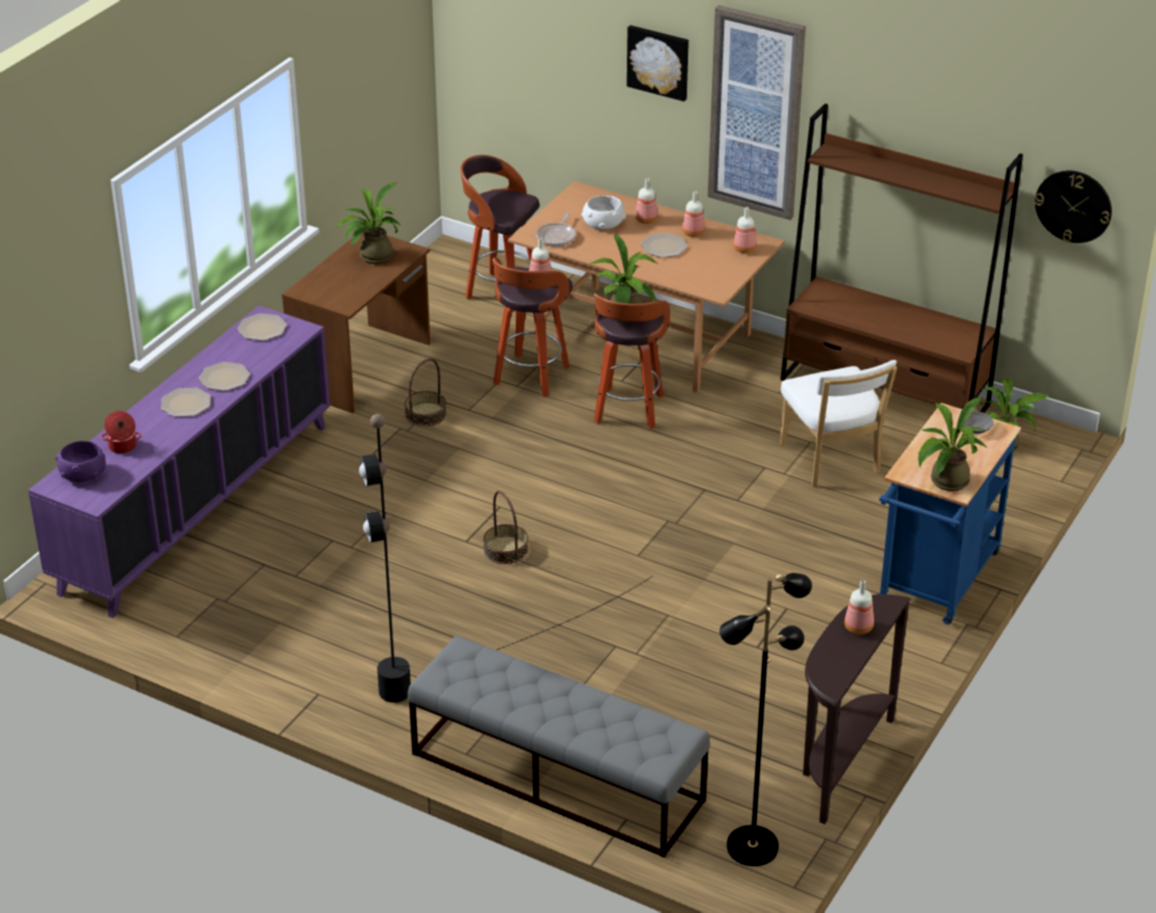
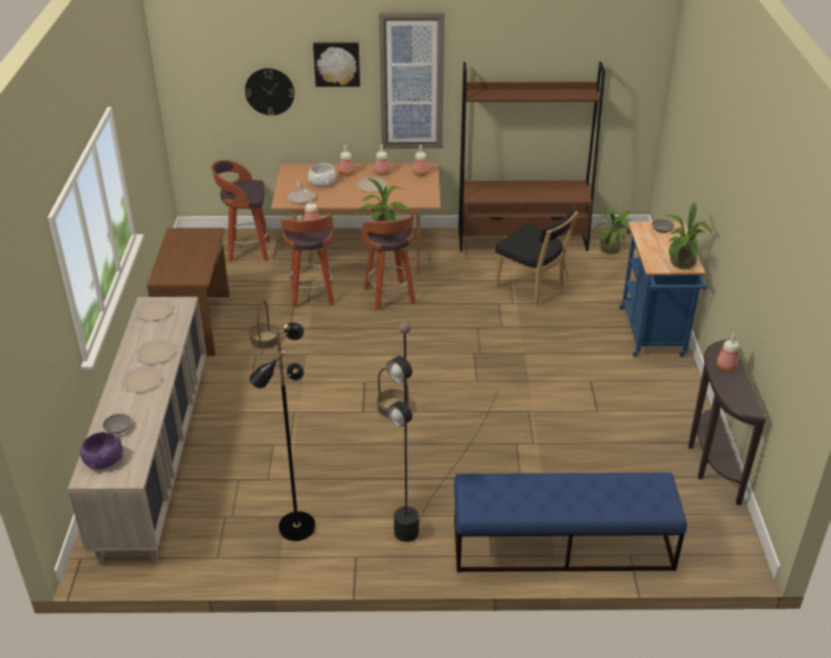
camera: 30 degrees left, 0 degrees up
purple cabinet [28,306,330,618] -> beige cabinet [68,297,207,564]
cooking pot [101,411,142,454] -> grey bowl [103,414,132,434]
potted plant [336,182,401,264] -> none
grey bench [408,636,710,858] -> blue bench [454,473,687,572]
black floor lamp [719,573,812,866] -> black floor lamp moved to [249,322,315,541]
white chair [780,360,897,487] -> black chair [494,208,578,305]
wall clock [1035,171,1112,243] -> wall clock moved to [245,68,295,116]

